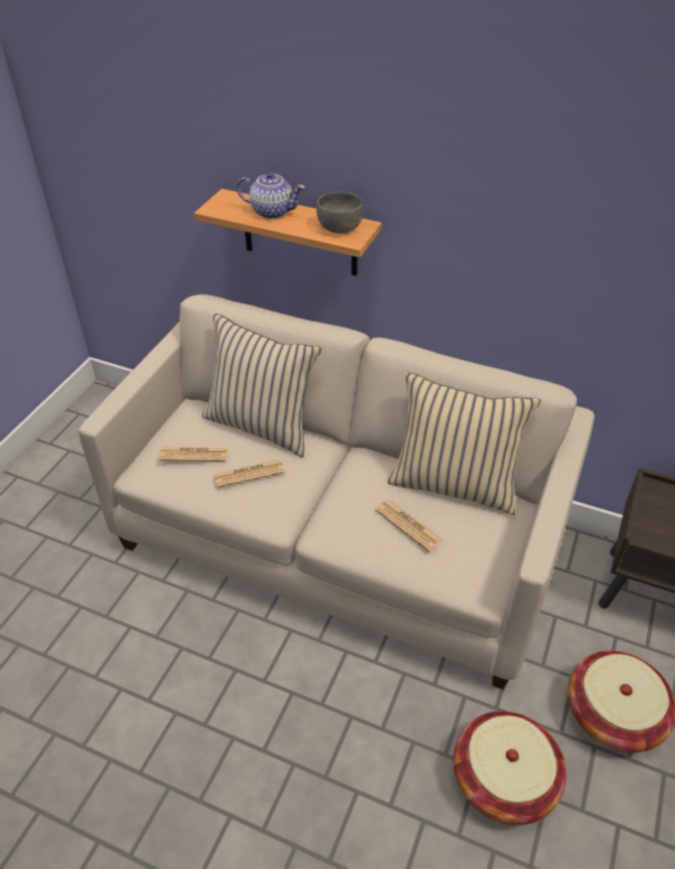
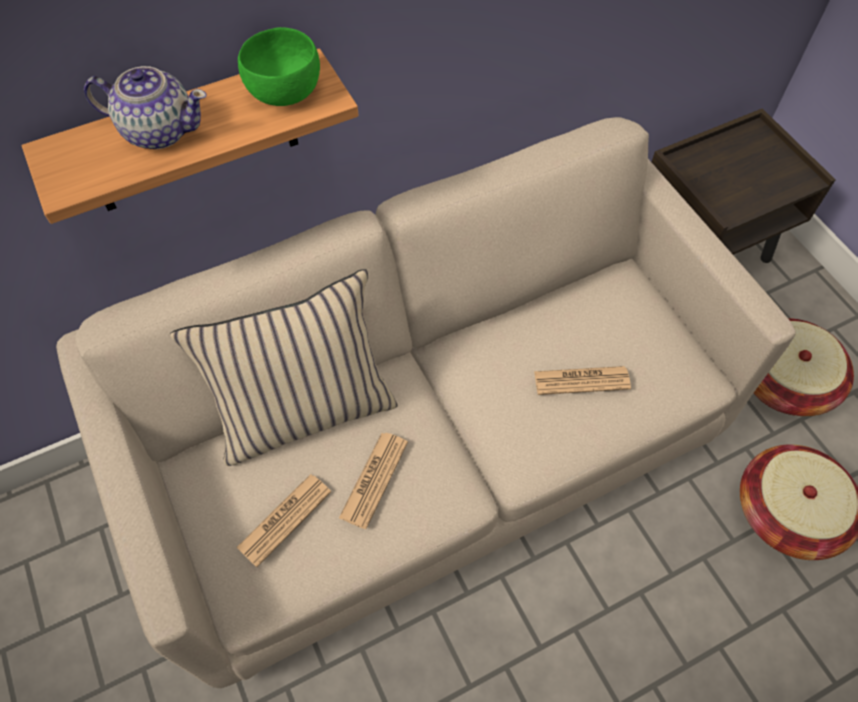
camera: 50 degrees left, 15 degrees up
teapot [237,172,305,219] -> teapot turned 45 degrees clockwise [84,66,207,149]
grey bowl [316,192,363,234] -> green bowl [238,27,320,106]
beige pillow [387,373,541,515] -> none

